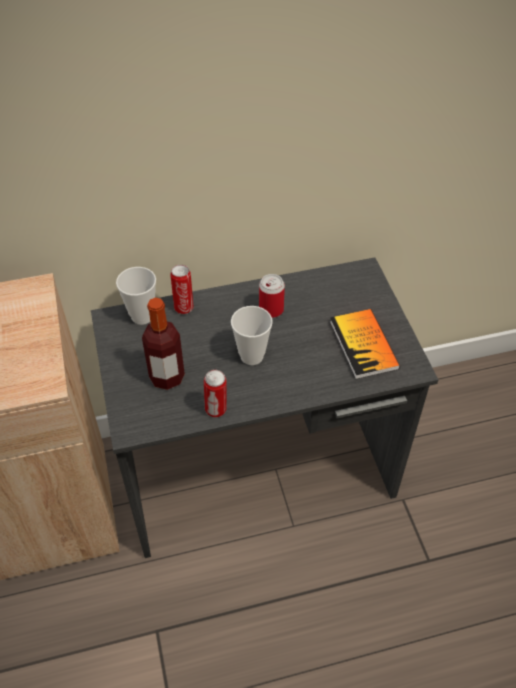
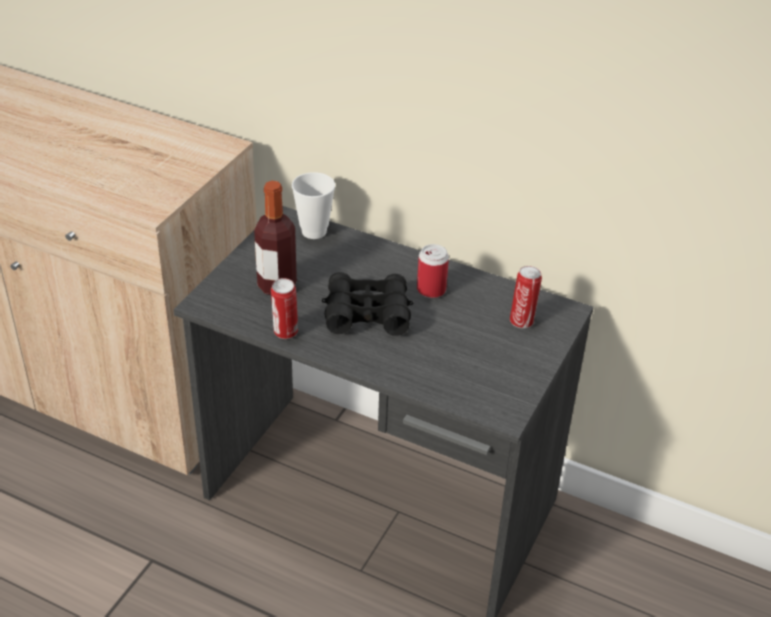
camera: 40 degrees right, 10 degrees down
can [170,265,194,314] -> can moved to [510,266,542,329]
cup [231,306,273,365] -> black binoculars [322,272,413,336]
book [330,309,400,379] -> none

